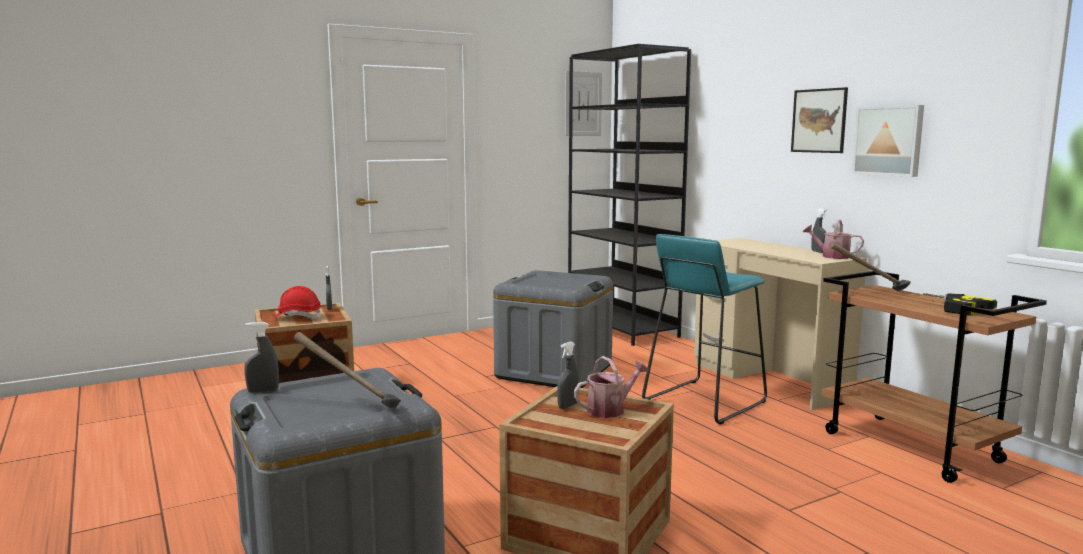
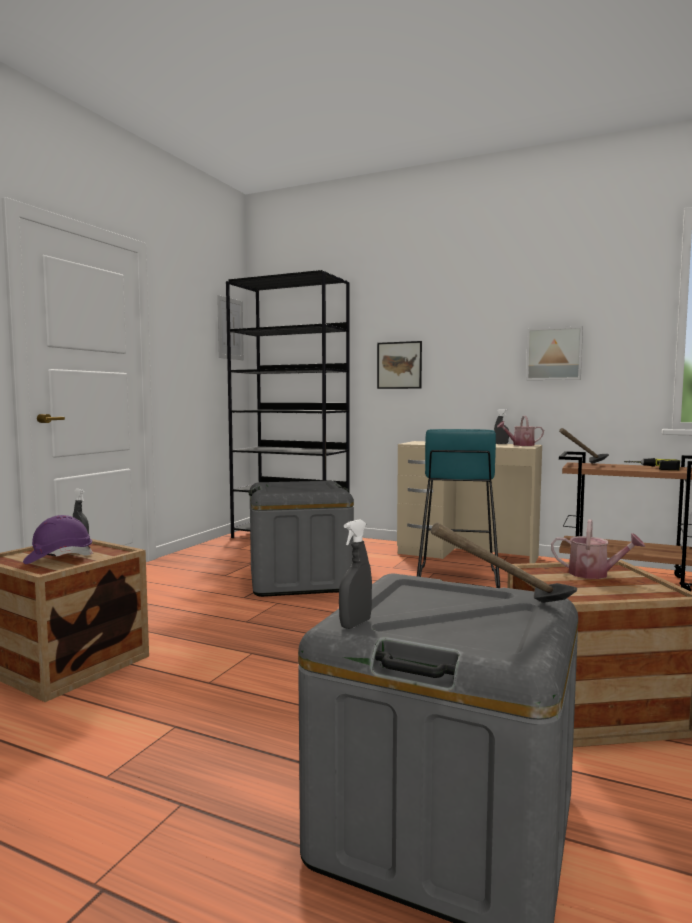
camera: 35 degrees left, 5 degrees down
red hard hat [273,286,322,319] -> purple hard hat [23,515,93,564]
grey spray bottle [557,341,579,409] -> none
watering can [574,356,649,418] -> watering can turned 90 degrees clockwise [551,519,645,579]
picture [791,87,848,153] -> picture moved to [377,341,422,389]

